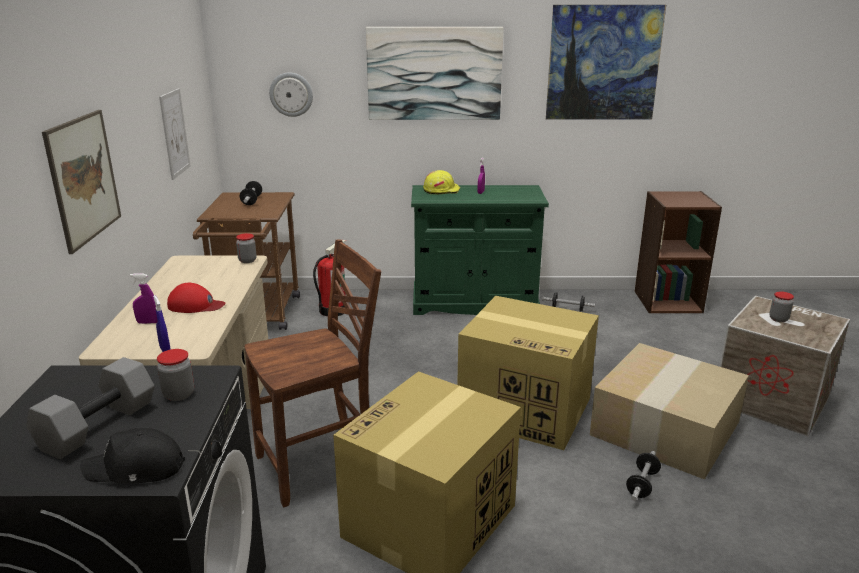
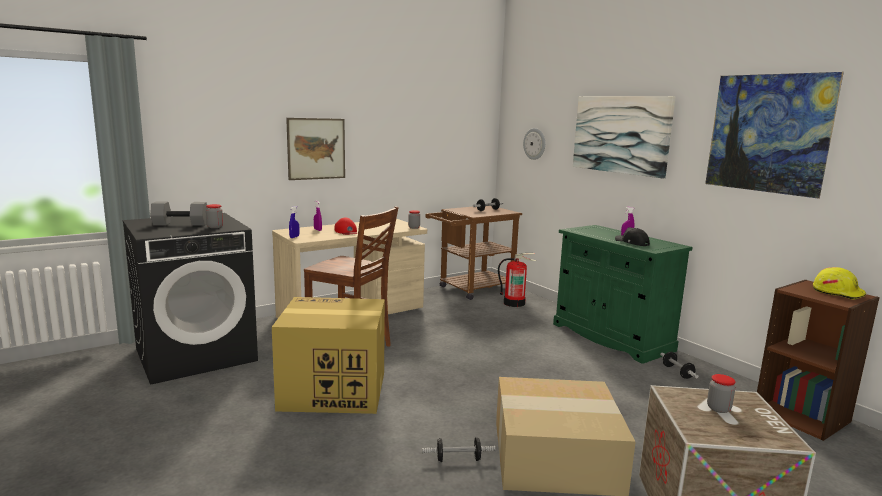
camera: 55 degrees right, 10 degrees down
black cap [80,428,185,484] -> black cap moved to [615,227,650,246]
picture [159,88,191,180] -> none
yellow hard hat [423,170,460,194] -> yellow hard hat moved to [813,267,866,300]
cardboard box [457,296,599,450] -> none

